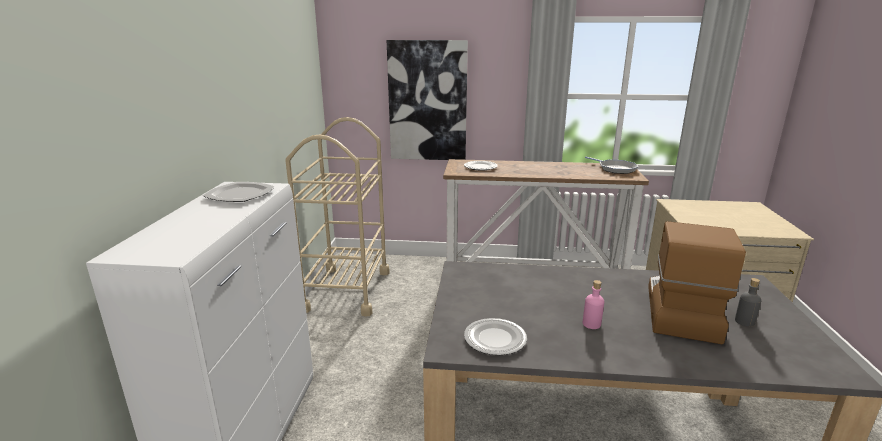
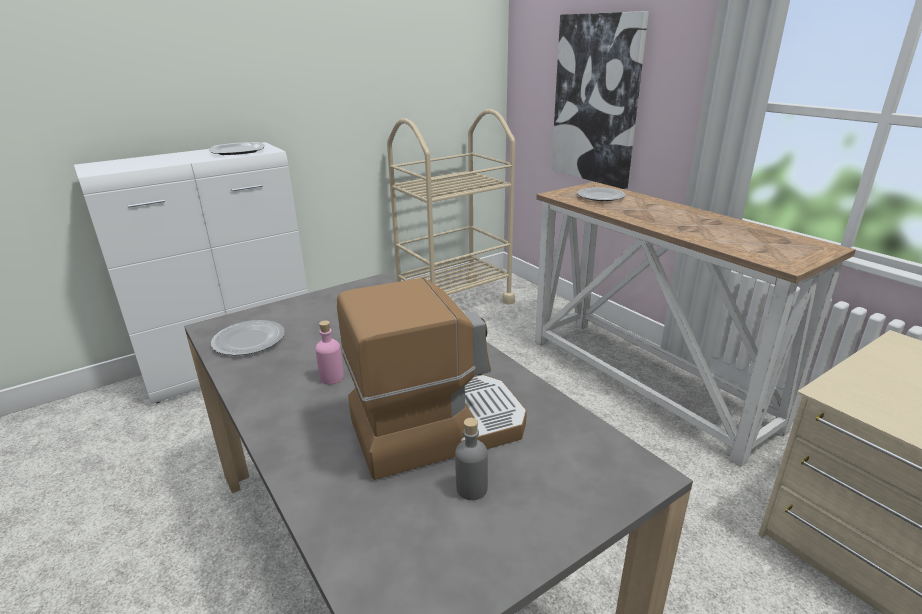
camera: 50 degrees right, 5 degrees up
frying pan [585,157,638,174] -> none

